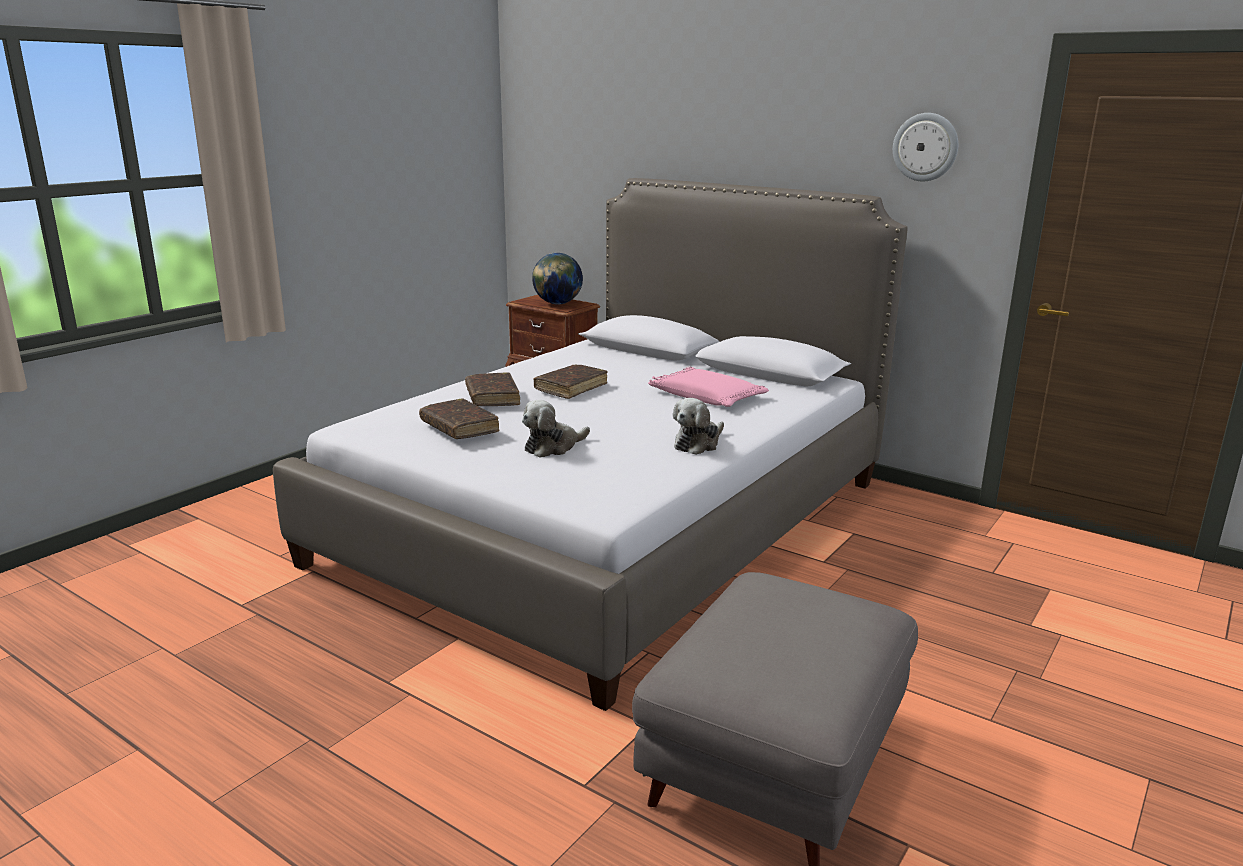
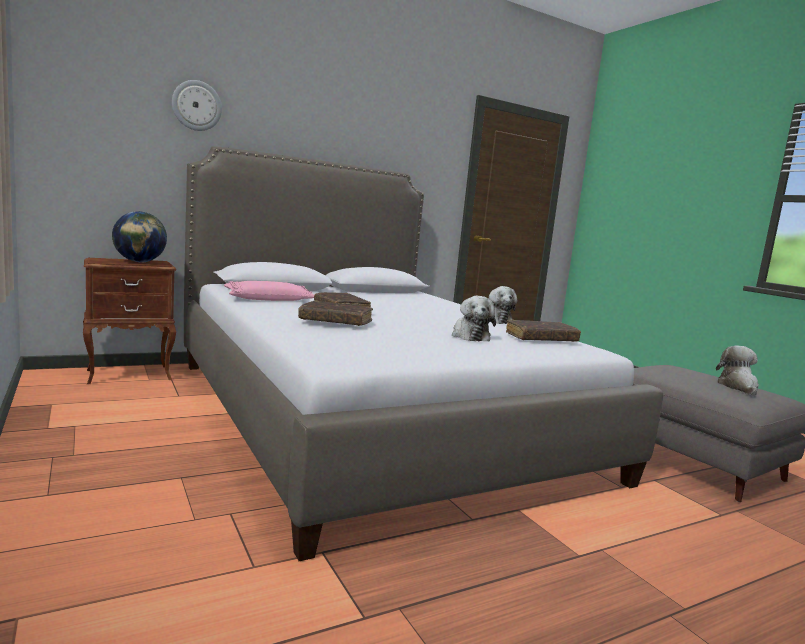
camera: 65 degrees left, 10 degrees down
brown book [419,398,499,439] -> brown book moved to [506,319,581,342]
pink pillow [648,367,769,407] -> pink pillow moved to [224,281,314,301]
wall clock [893,113,958,181] -> wall clock moved to [172,80,222,131]
none -> plush toy [716,345,759,396]

